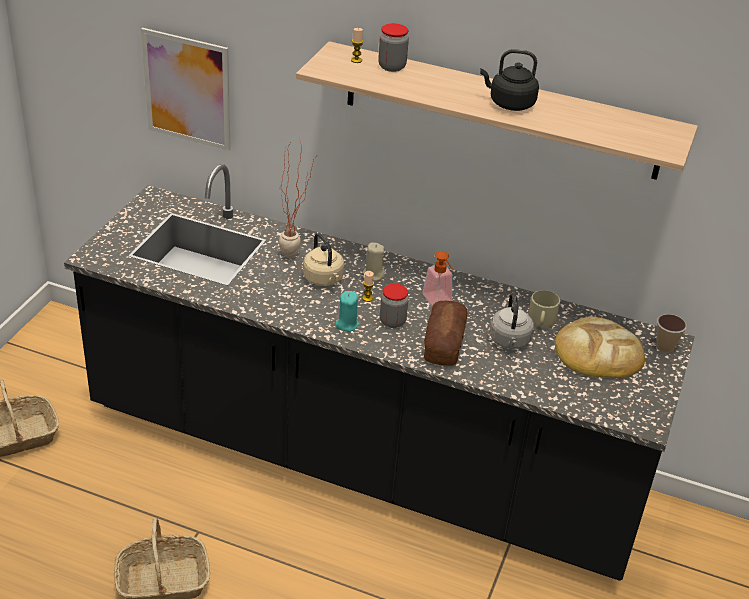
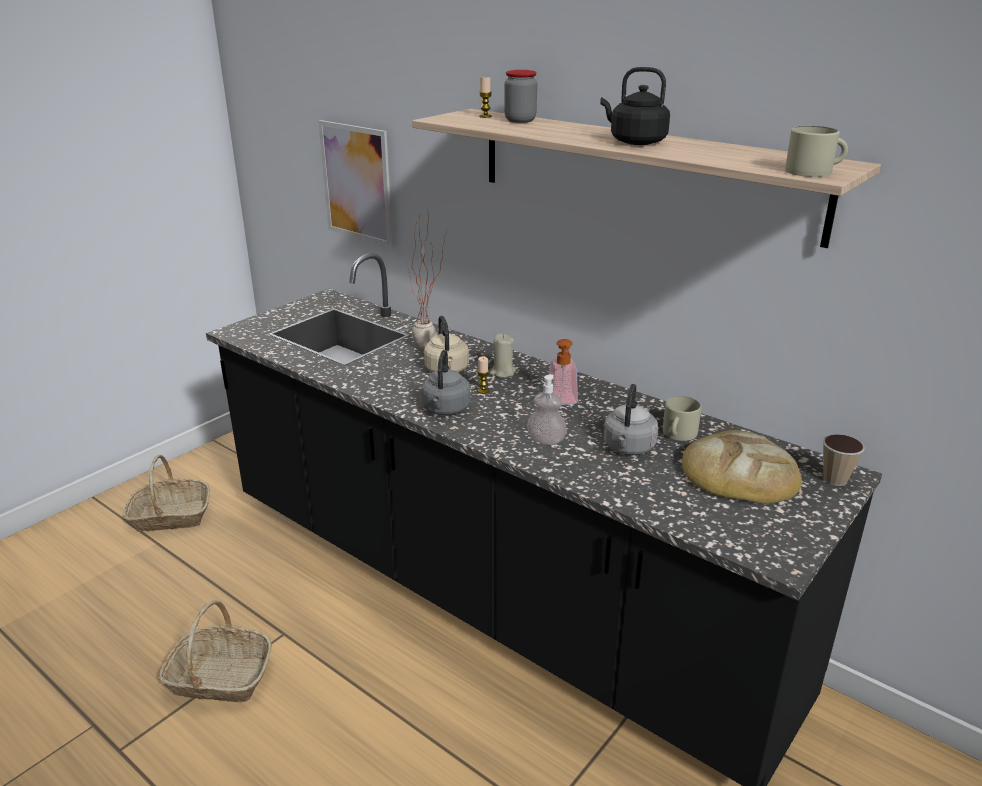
camera: 20 degrees right, 10 degrees down
turquoise candle [336,291,359,332] -> grey kettle [421,350,470,415]
jar [380,284,409,328] -> none
bread [424,301,467,366] -> soap dispenser [527,374,567,445]
none -> beige mug [785,126,848,177]

